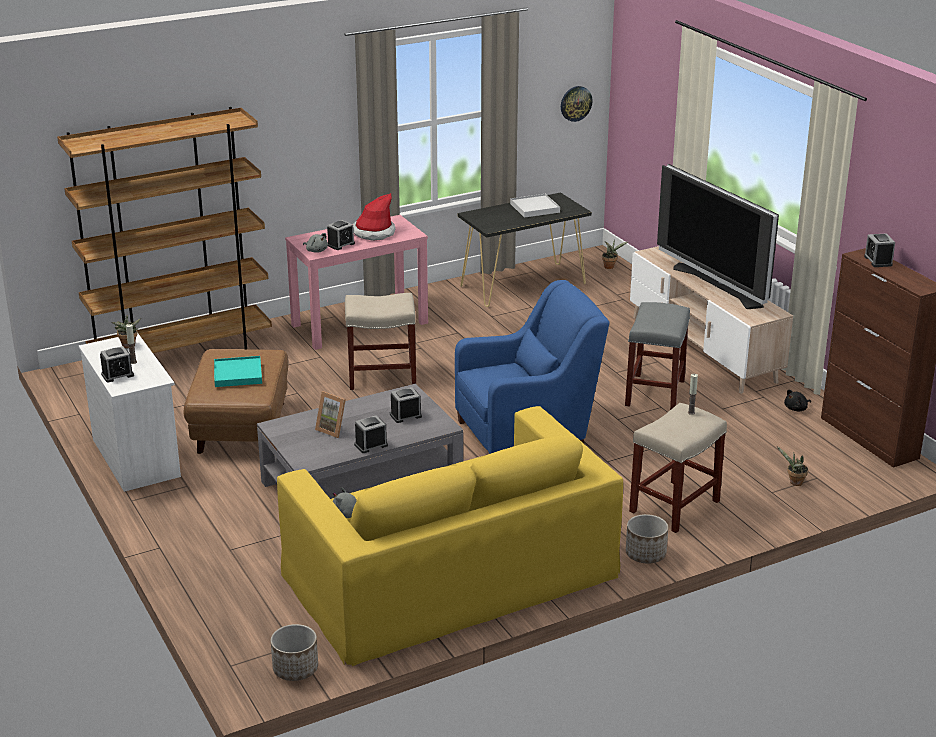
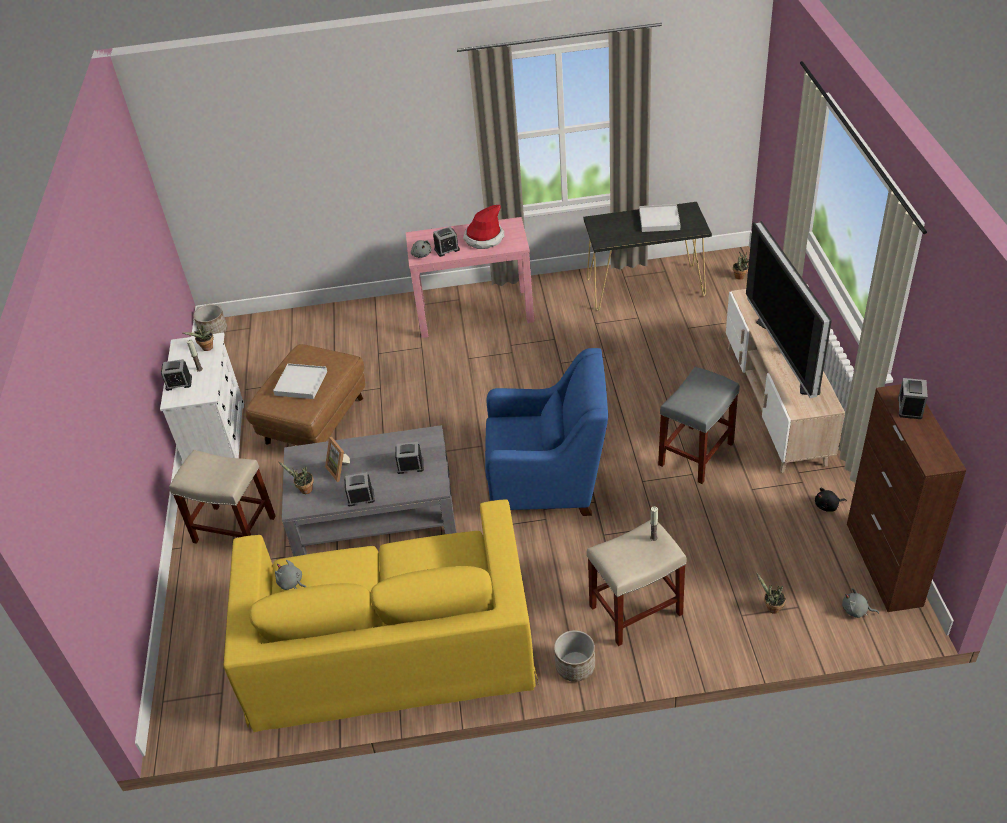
camera: 25 degrees right, 15 degrees up
brown bookcase [57,107,272,353] -> none
turquoise tray [214,356,262,387] -> white tray [273,363,327,399]
planter [271,624,318,681] -> planter moved to [193,304,227,334]
beige stool [345,293,416,390] -> beige stool moved to [169,450,276,544]
wall clock [561,86,593,122] -> none
none -> potted plant [279,462,314,494]
none -> grey plush toy [842,588,879,618]

